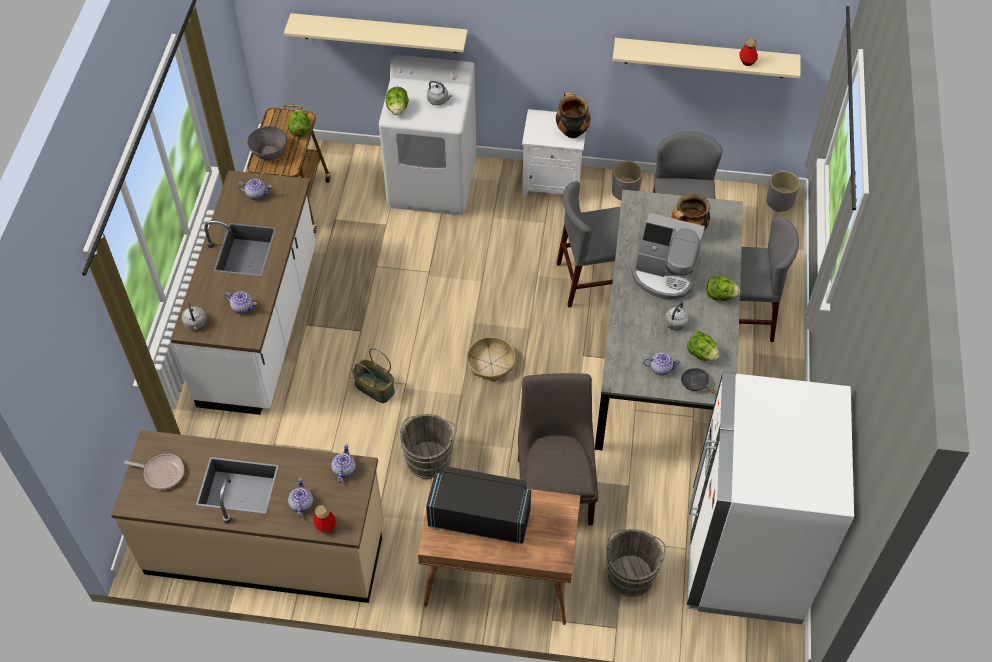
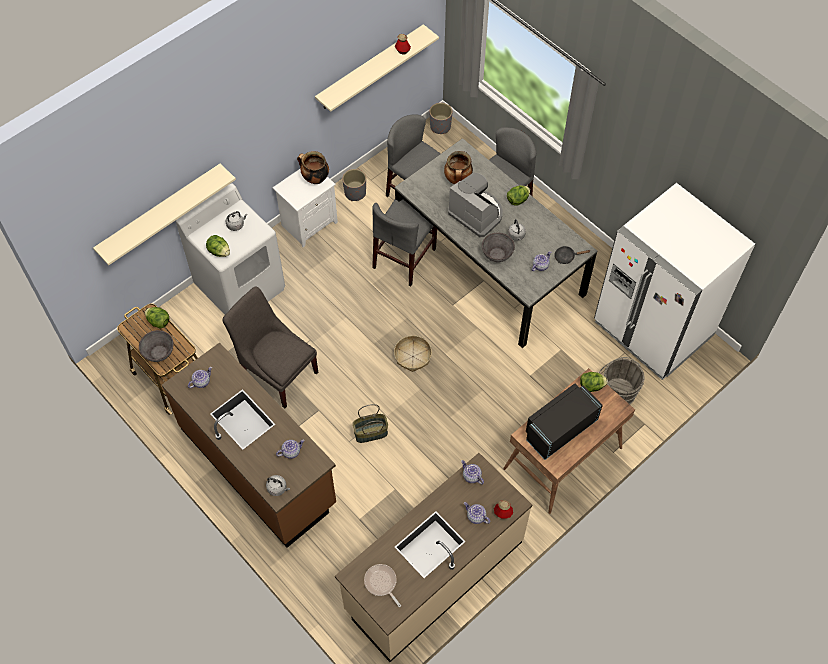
camera: 50 degrees left, 5 degrees up
frying pan [124,454,184,489] -> frying pan turned 90 degrees counterclockwise [364,564,401,607]
white counter [170,170,316,415] -> brown counter [162,342,336,548]
grey bucket [400,414,457,479] -> none
grey chair [518,373,598,525] -> grey chair moved to [222,286,318,408]
coffee machine [631,213,705,300] -> coffee machine turned 105 degrees counterclockwise [448,173,503,237]
lettuce [687,331,719,362] -> lettuce moved to [580,372,608,392]
none -> grey bowl [482,233,515,262]

